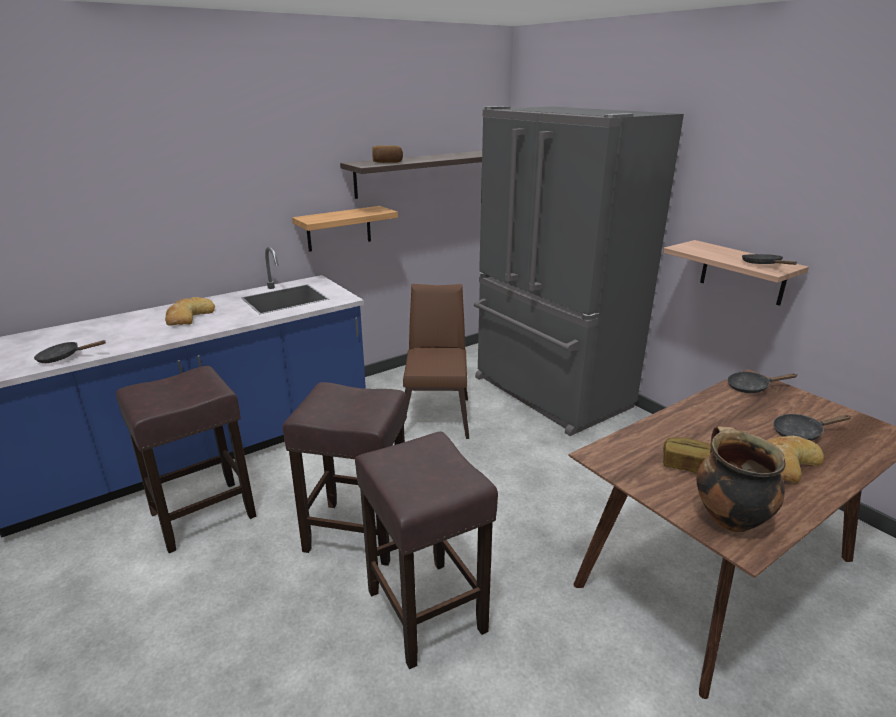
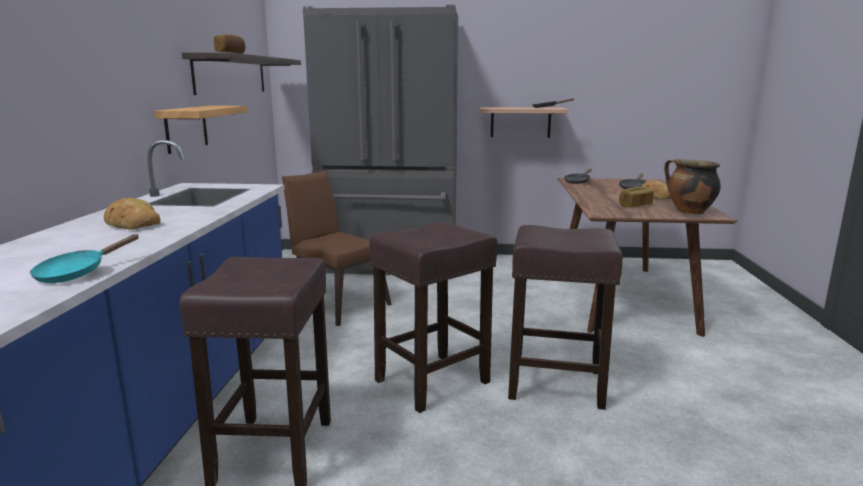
camera: 50 degrees left, 10 degrees down
black frying pan [34,340,106,363] -> turquoise frying pan [30,234,139,283]

